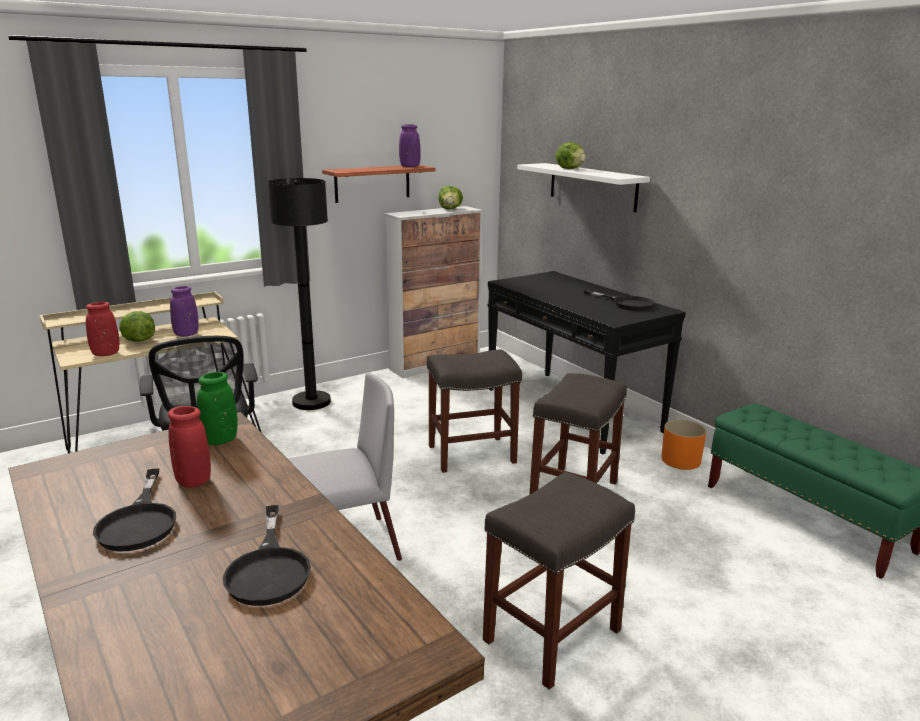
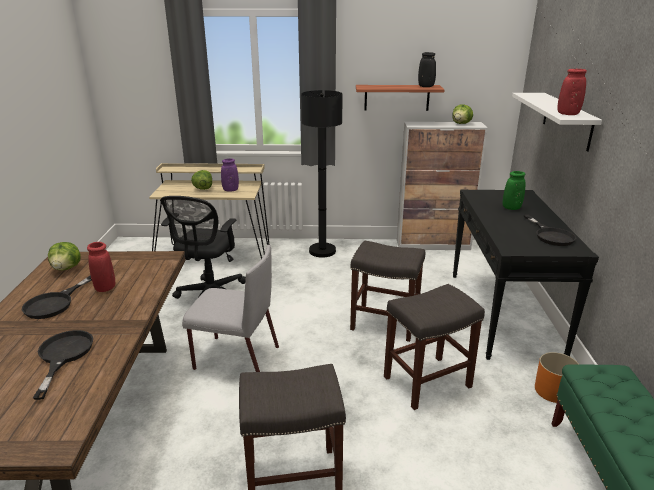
camera: 35 degrees right, 5 degrees up
red vase [86,302,119,356] -> red vase moved to [557,69,587,115]
green vase [197,372,237,445] -> green vase moved to [503,171,526,210]
black frying pan [223,505,311,606] -> black frying pan turned 150 degrees clockwise [33,330,93,400]
purple vase [399,124,421,167] -> black vase [418,52,436,87]
lettuce [556,142,586,169] -> lettuce moved to [48,242,81,270]

